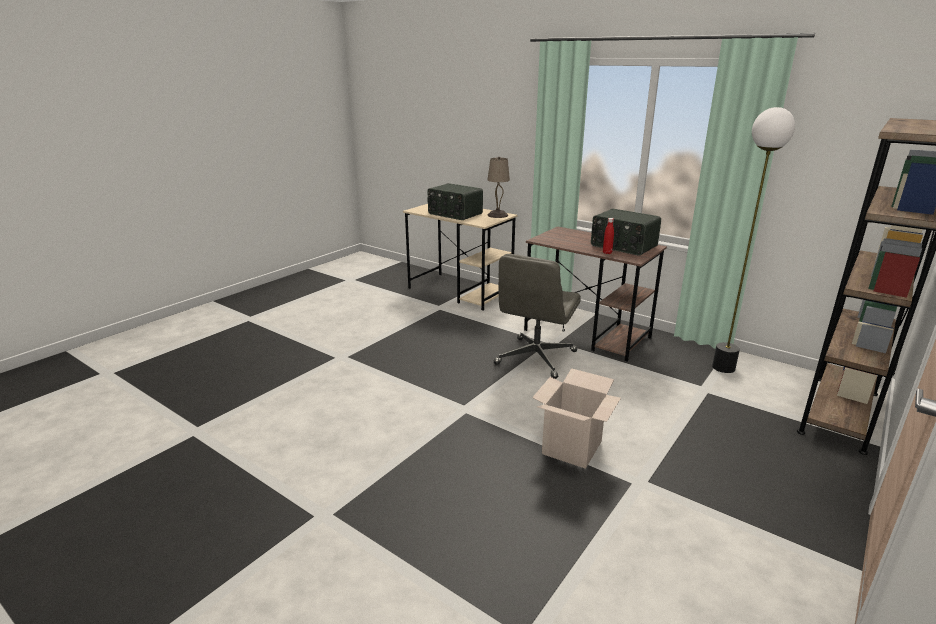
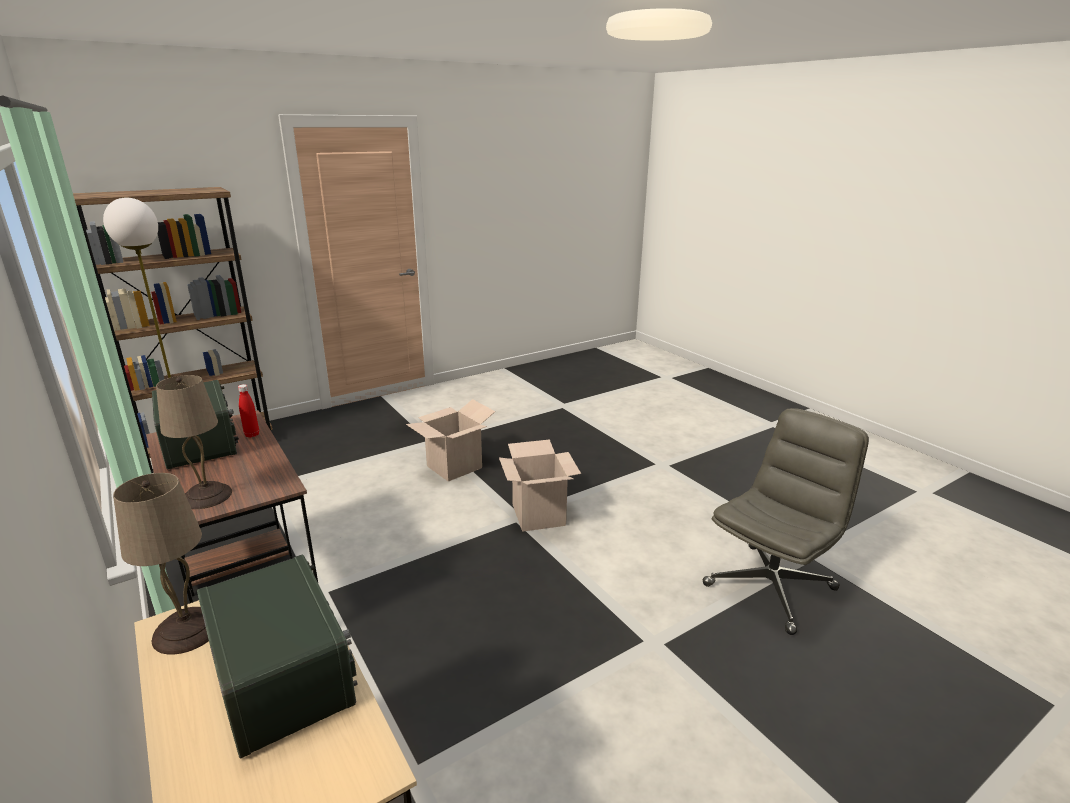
camera: 160 degrees left, 0 degrees up
grey office chair [493,254,581,379] -> grey office chair moved to [702,408,869,635]
none -> beige table lamp [156,375,232,509]
none -> cardboard box [499,439,581,532]

